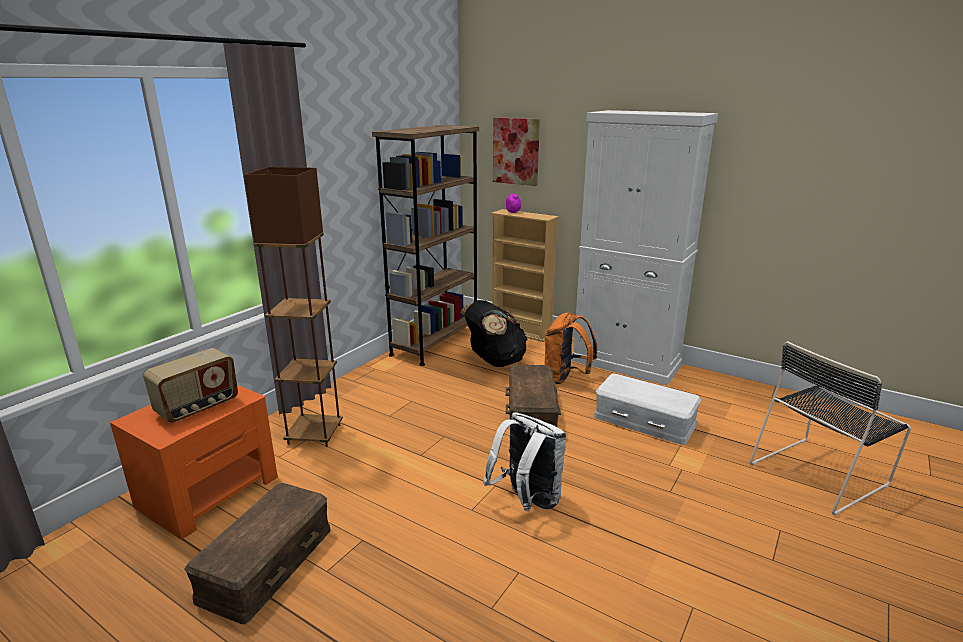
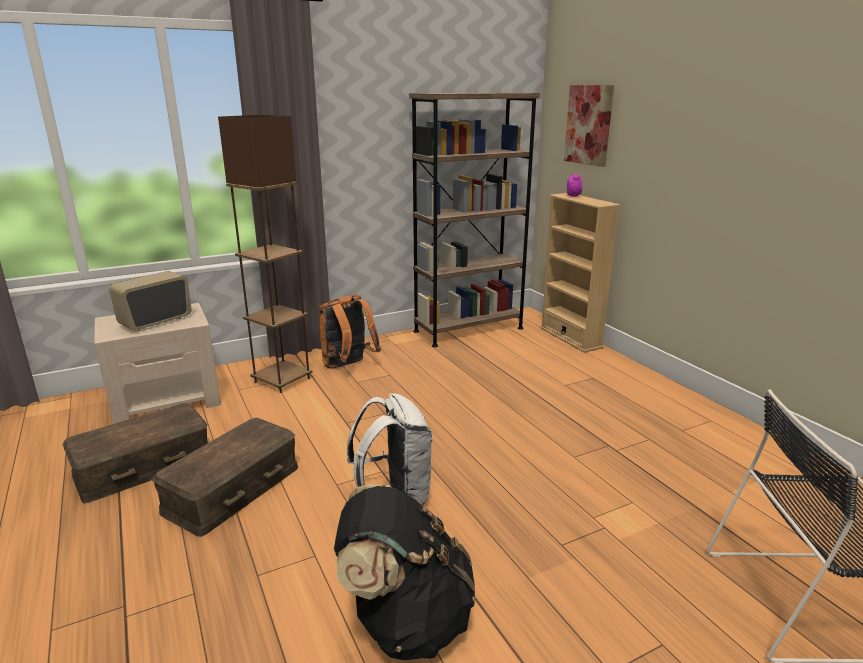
camera: 30 degrees right, 0 degrees up
orange nightstand [110,385,278,539] -> beige nightstand [94,303,221,424]
radio [143,348,238,423] -> radio turned 150 degrees clockwise [109,271,192,331]
black backpack [461,300,528,367] -> black backpack moved to [334,484,476,660]
brown storage box [505,365,561,432] -> brown storage box moved to [152,418,298,537]
orange backpack [544,312,597,384] -> orange backpack moved to [319,295,381,368]
white cabinet [571,110,718,386] -> none
white storage box [594,374,701,445] -> none

